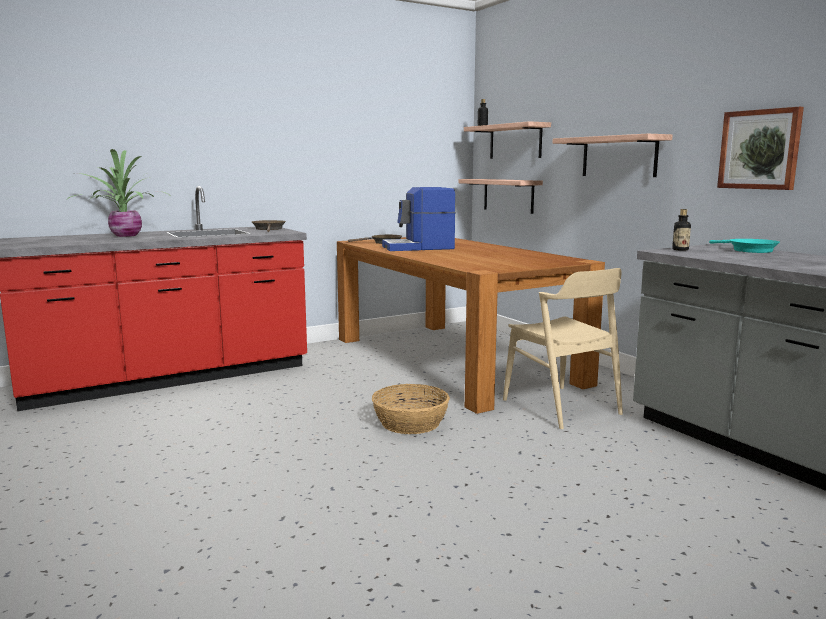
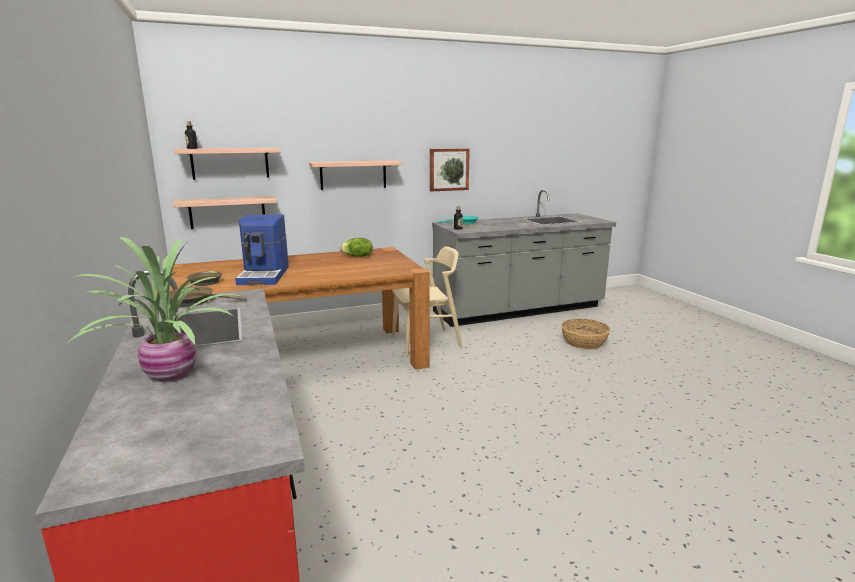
camera: 80 degrees left, 5 degrees up
basket [372,384,450,434] -> basket moved to [561,319,610,350]
none -> lettuce [340,238,373,257]

